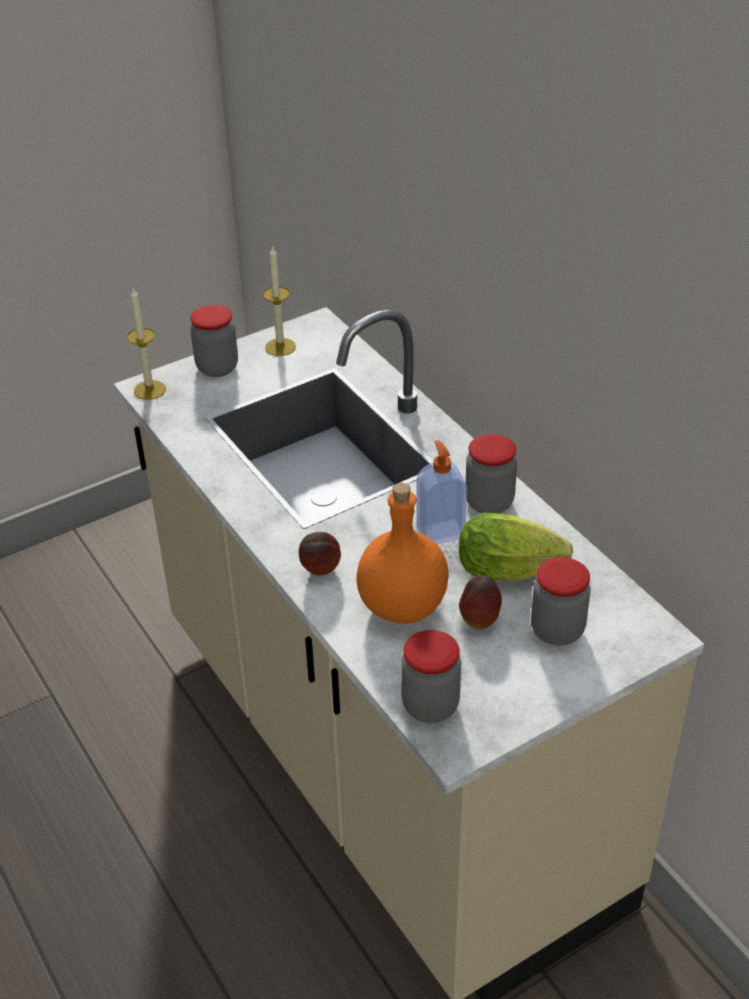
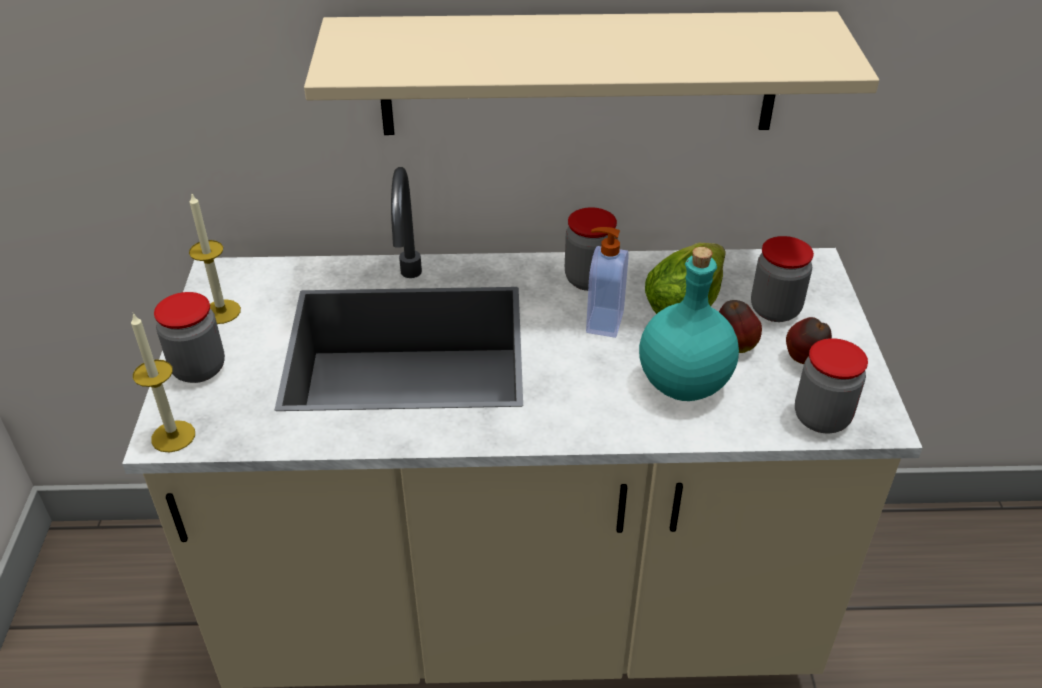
camera: 60 degrees left, 0 degrees up
apple [299,532,341,575] -> apple moved to [786,317,832,364]
orange bottle [356,483,449,624] -> turquoise bottle [639,247,739,401]
none -> beige shelf [304,12,879,135]

